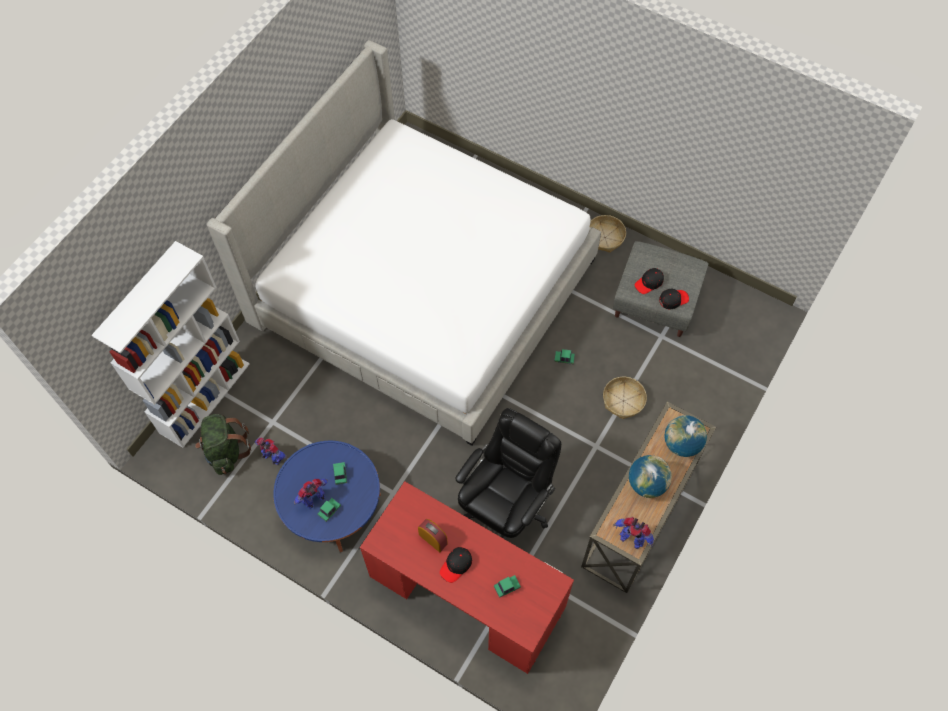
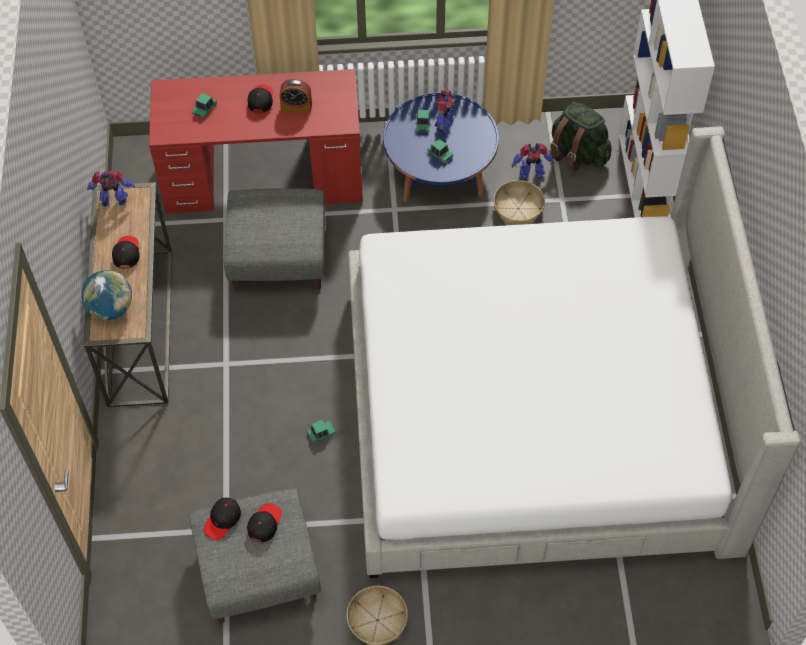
camera: 145 degrees right, 5 degrees down
black office chair [455,408,561,540] -> grey ottoman [224,188,325,291]
basket [603,377,647,419] -> basket moved to [493,180,545,225]
globe [629,455,672,498] -> black cap [112,236,140,269]

